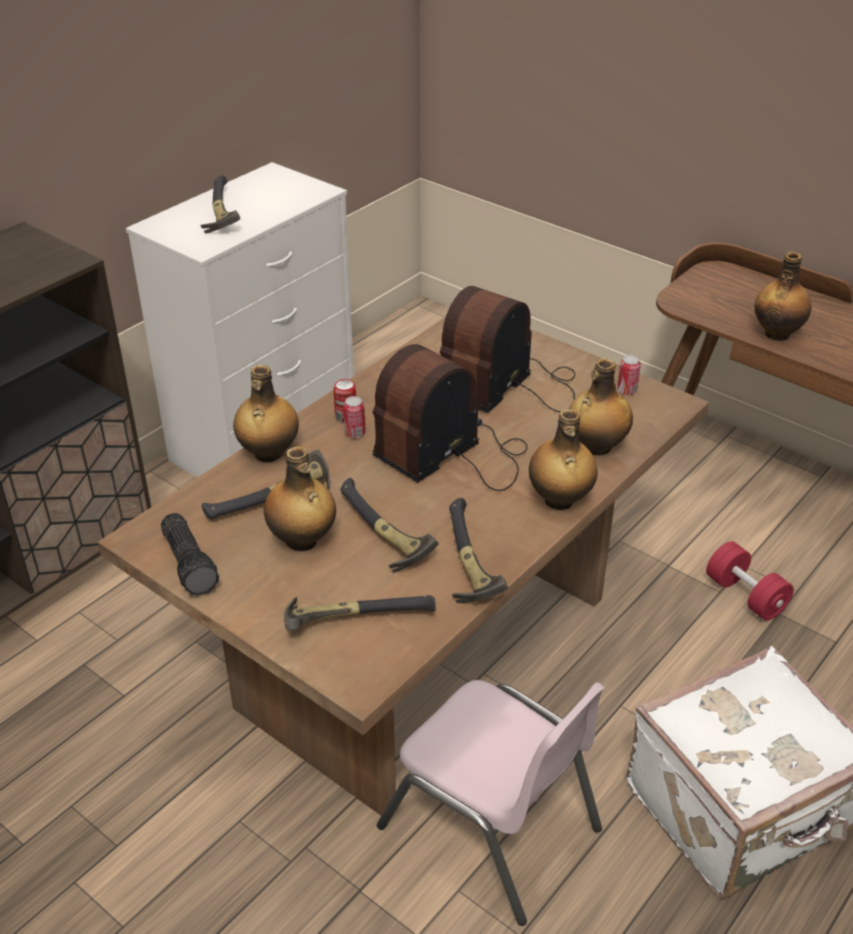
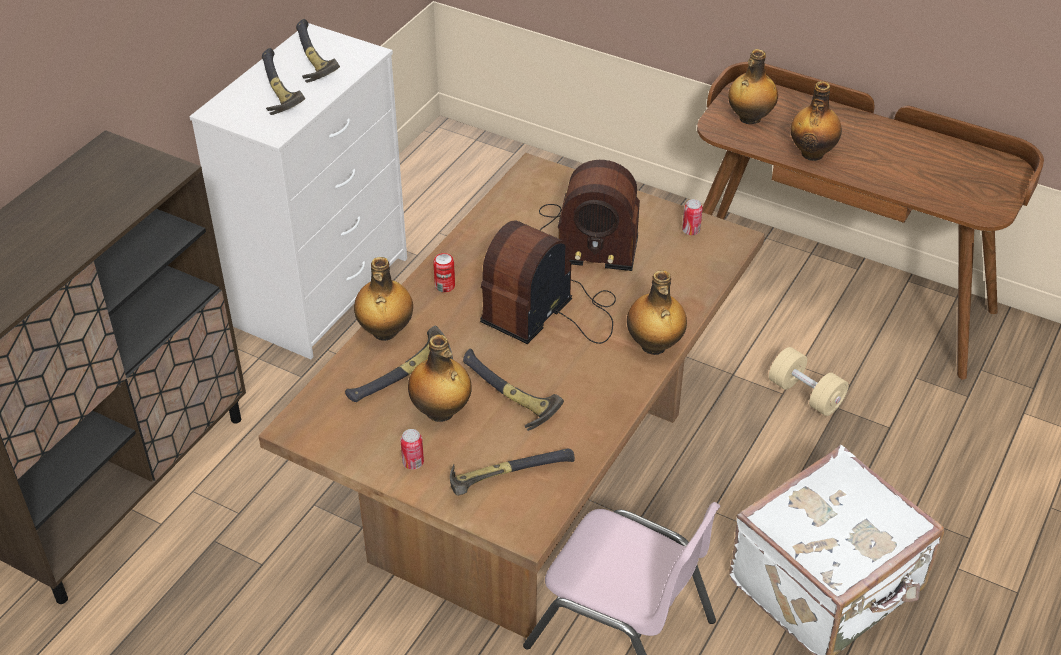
camera: 10 degrees left, 5 degrees up
flashlight [161,513,219,596] -> none
can [343,396,365,438] -> can moved to [400,429,424,469]
radio [440,286,575,413] -> radio turned 105 degrees counterclockwise [539,160,640,271]
hammer [449,498,508,603] -> hammer moved to [296,19,340,83]
bottle [569,358,633,455] -> bottle moved to [728,49,778,124]
red dumbbell [706,541,794,620] -> beige dumbbell [769,347,849,416]

